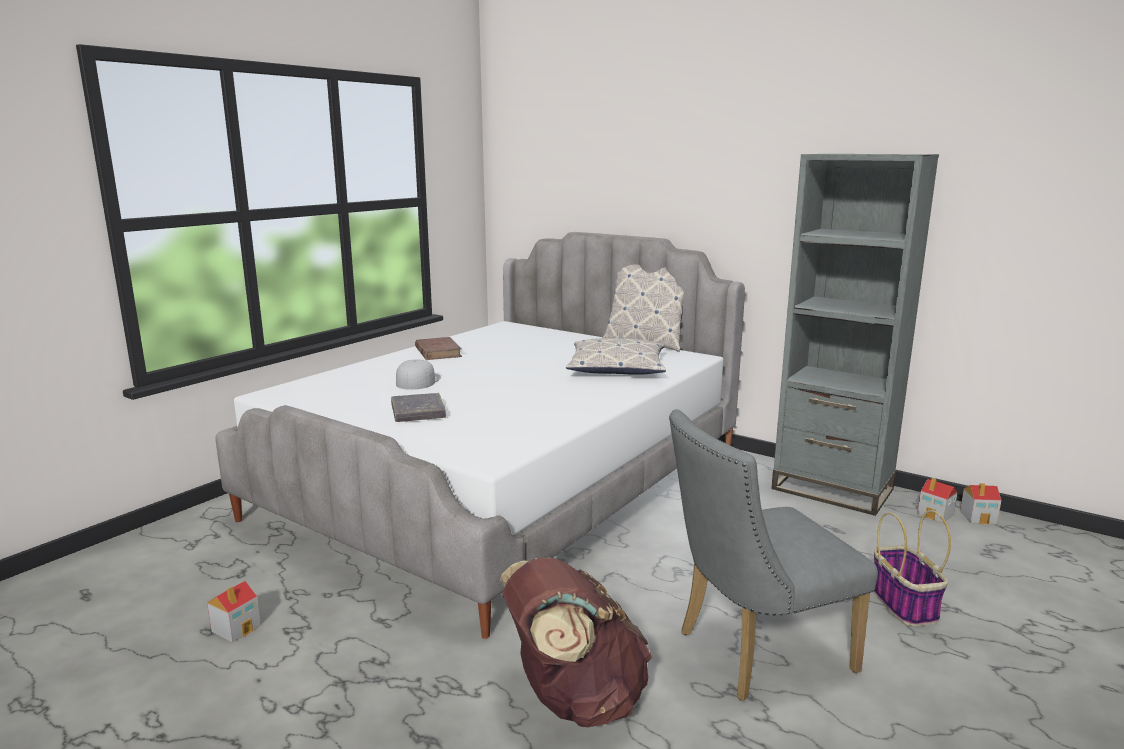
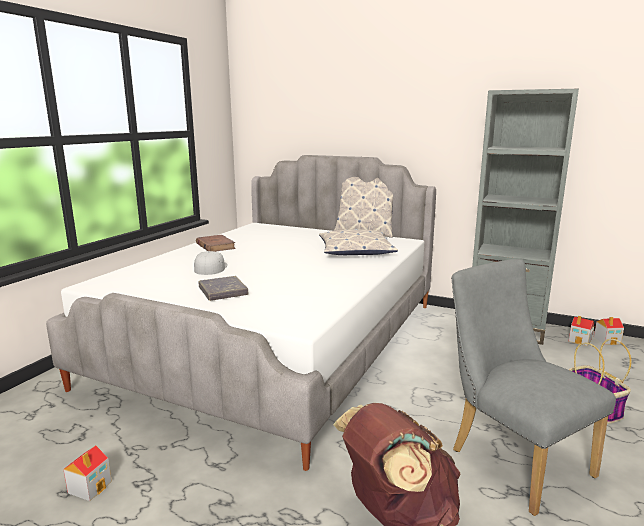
camera: 10 degrees left, 0 degrees up
grey chair [669,409,878,701] -> grey chair turned 90 degrees clockwise [451,259,616,516]

